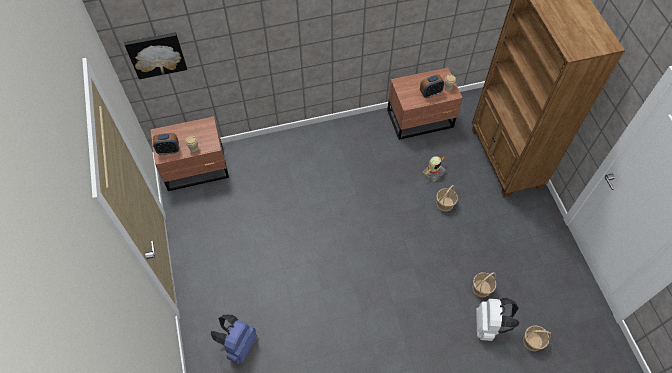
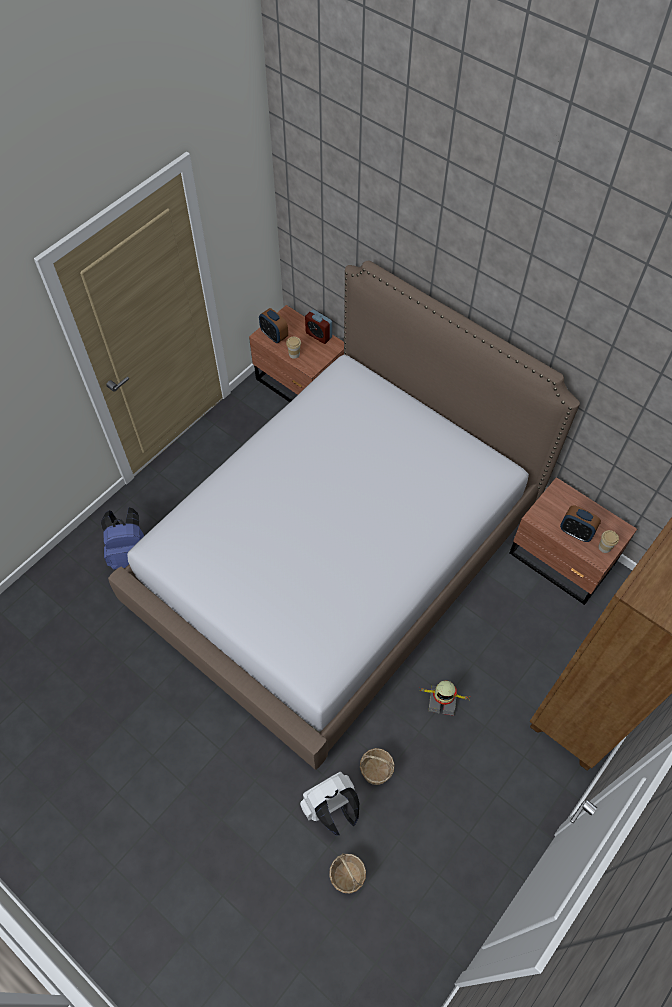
camera: 55 degrees right, 0 degrees up
picture [124,32,187,79] -> none
toy robot [422,156,446,182] -> toy robot moved to [419,681,468,716]
basket [436,185,458,212] -> none
none -> bed [108,261,580,770]
none -> alarm clock [305,309,332,344]

